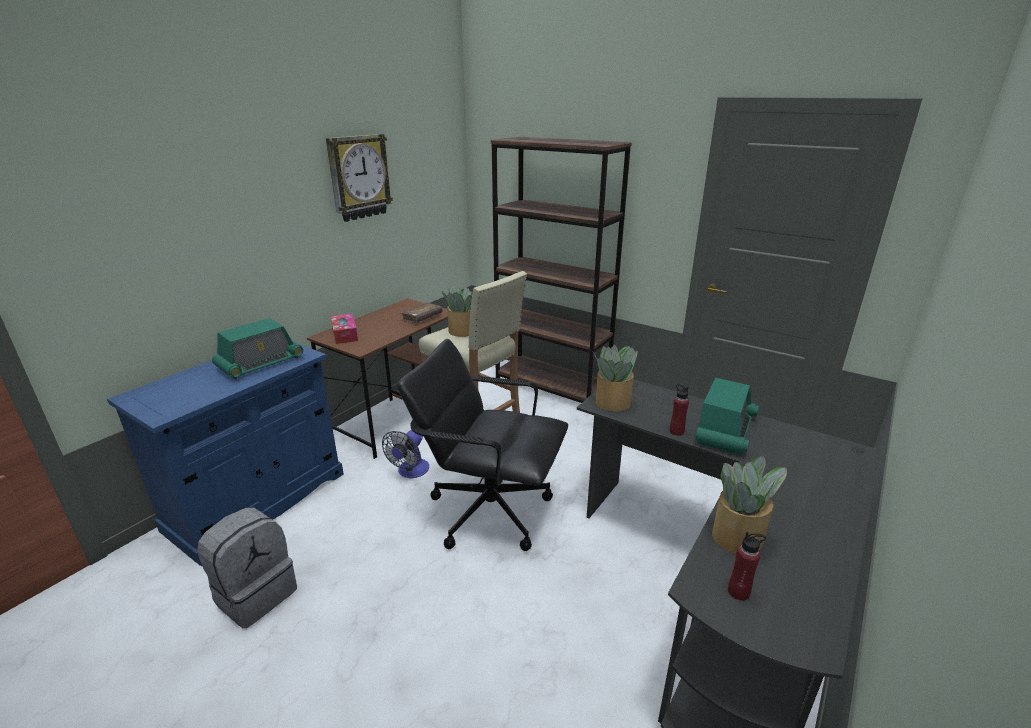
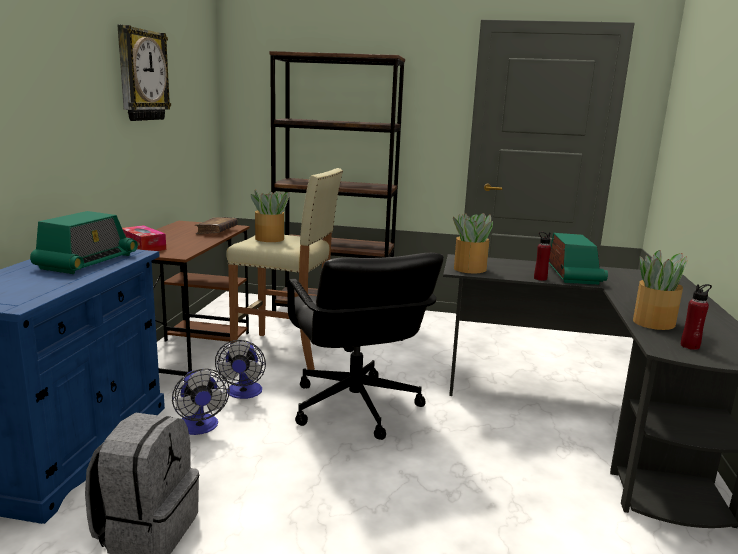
camera: 25 degrees left, 10 degrees down
black office chair [397,339,568,551] -> black office chair turned 105 degrees counterclockwise [287,253,444,440]
none -> fan [172,368,230,435]

